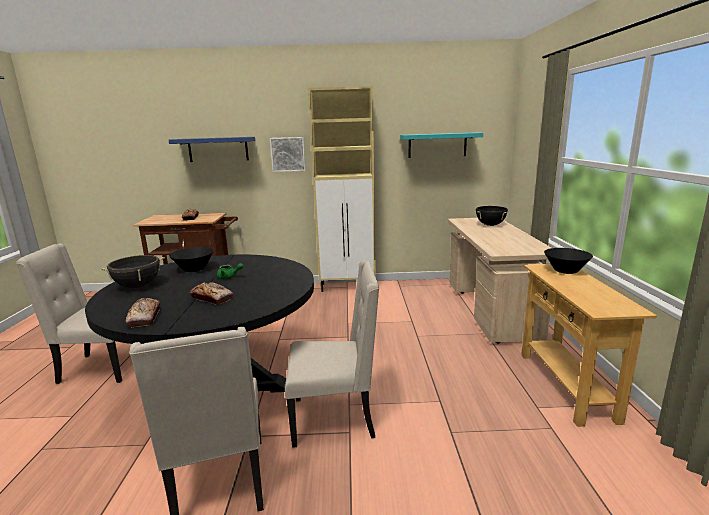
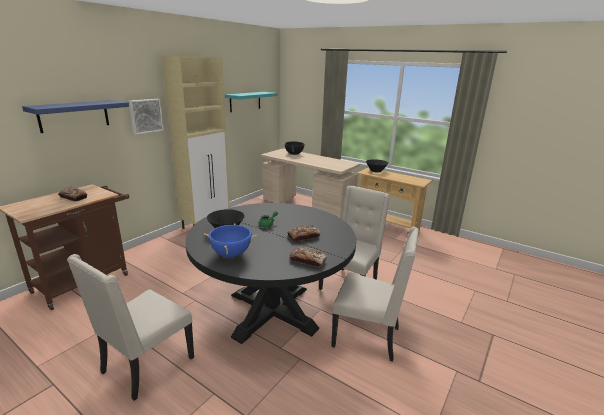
camera: 55 degrees left, 5 degrees up
black cooking pot [100,255,165,288] -> blue cooking pot [204,224,257,257]

